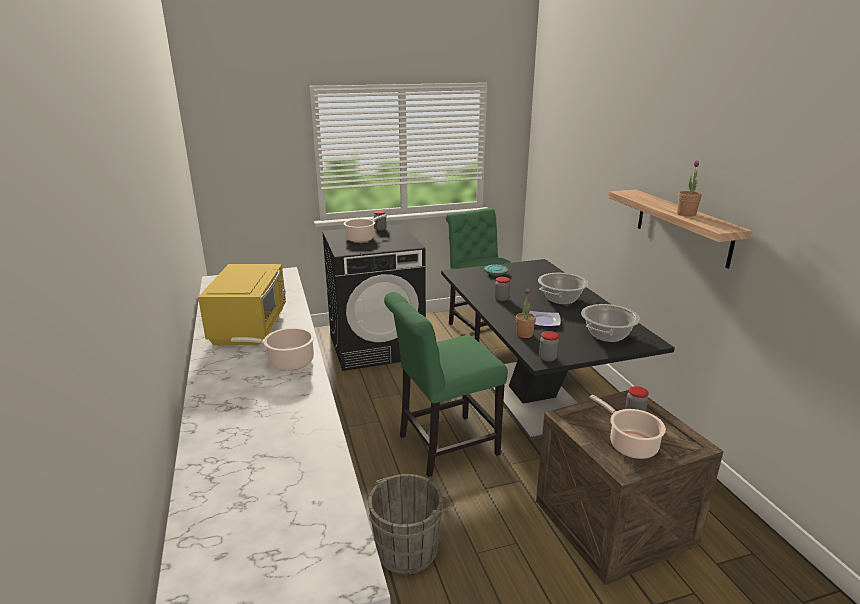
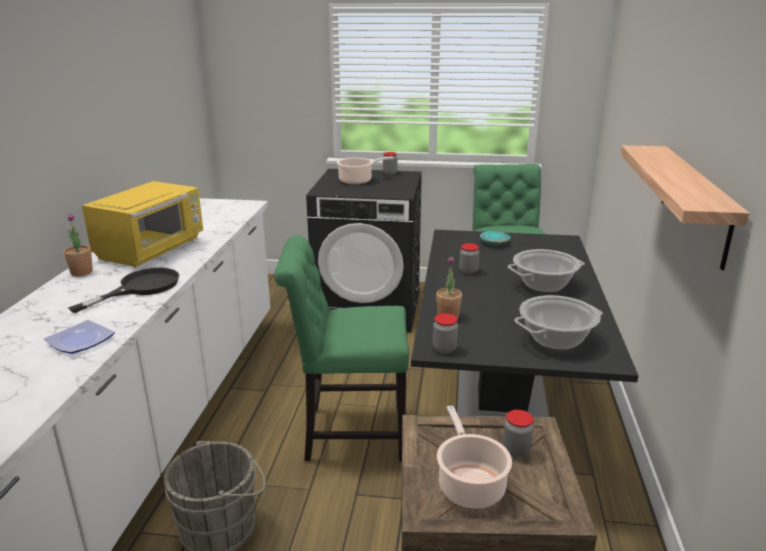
camera: 25 degrees right, 0 degrees up
cooking pot [231,328,314,371] -> black frying pan [68,268,179,313]
plate [529,311,561,327] -> plate moved to [44,320,115,354]
potted plant [677,160,702,217] -> potted plant moved to [64,213,93,276]

